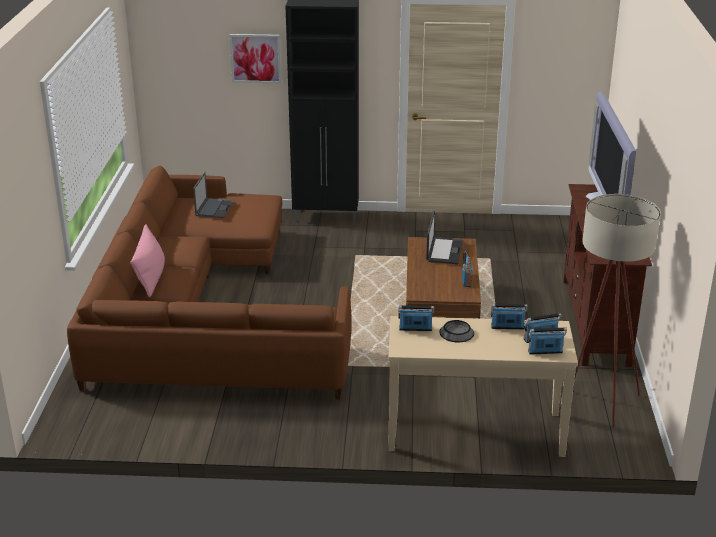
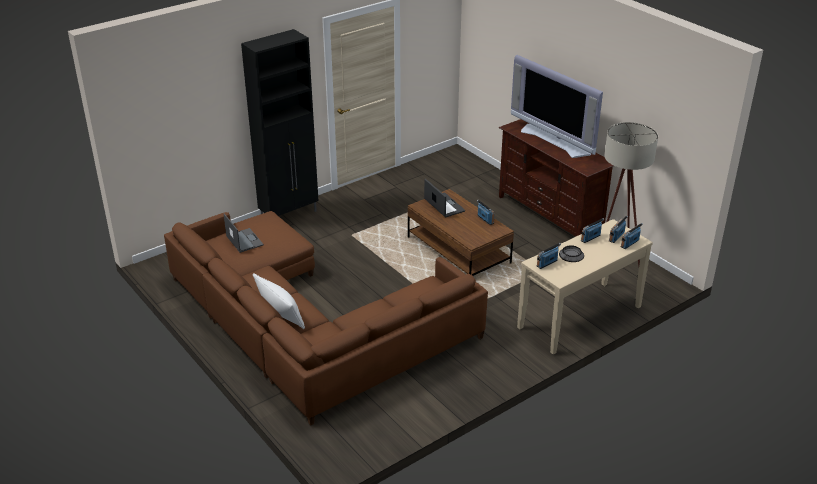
camera: 40 degrees left, 5 degrees up
pink pillow [131,224,165,297] -> white pillow [253,273,305,329]
picture [229,34,281,83] -> none

